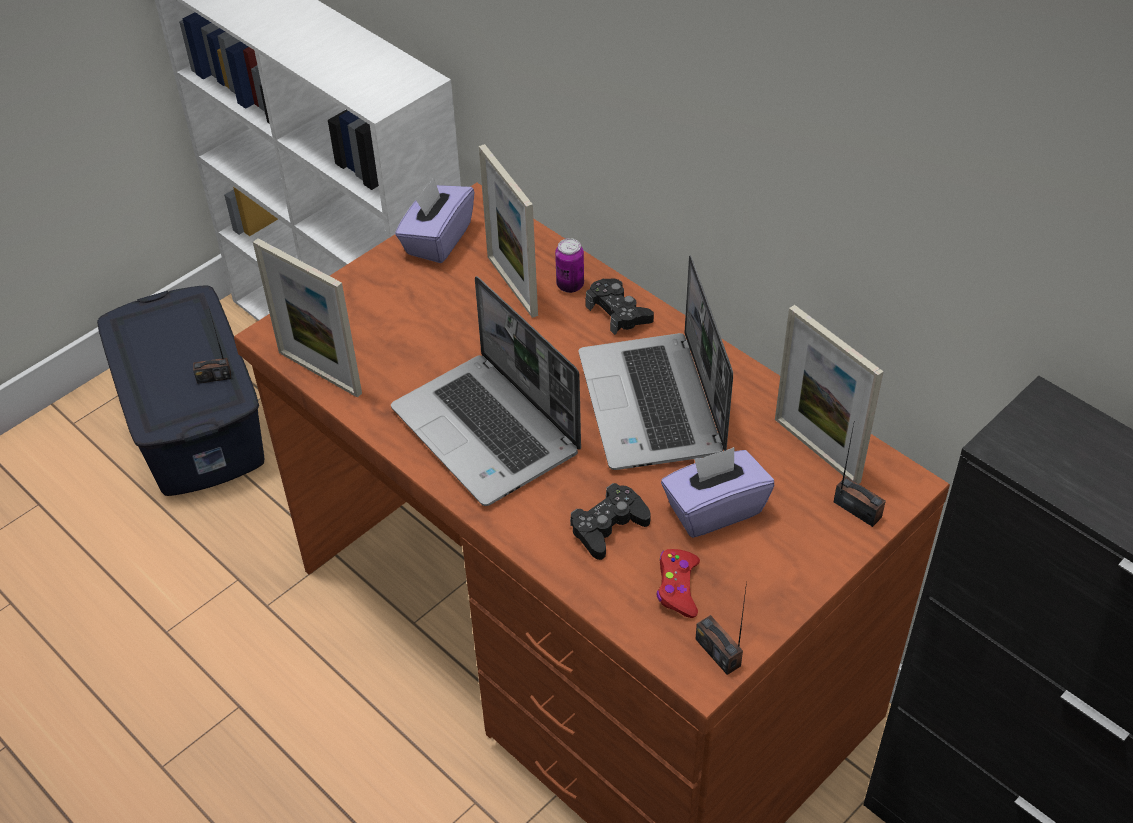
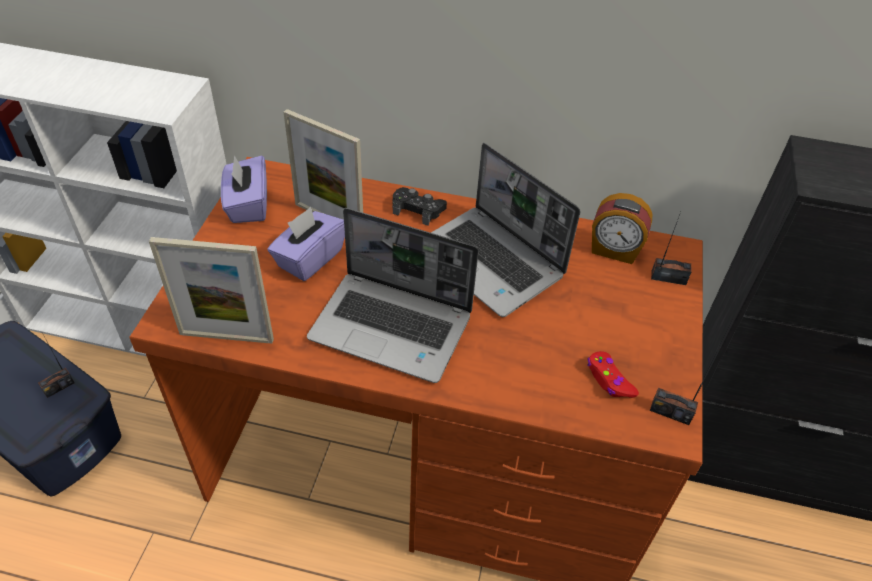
camera: 35 degrees left, 0 degrees up
can [555,238,584,293] -> none
black game controller [570,483,651,560] -> none
purple tissue box [661,447,774,538] -> purple tissue box moved to [267,207,345,281]
picture frame [775,305,884,484] -> alarm clock [592,193,653,264]

